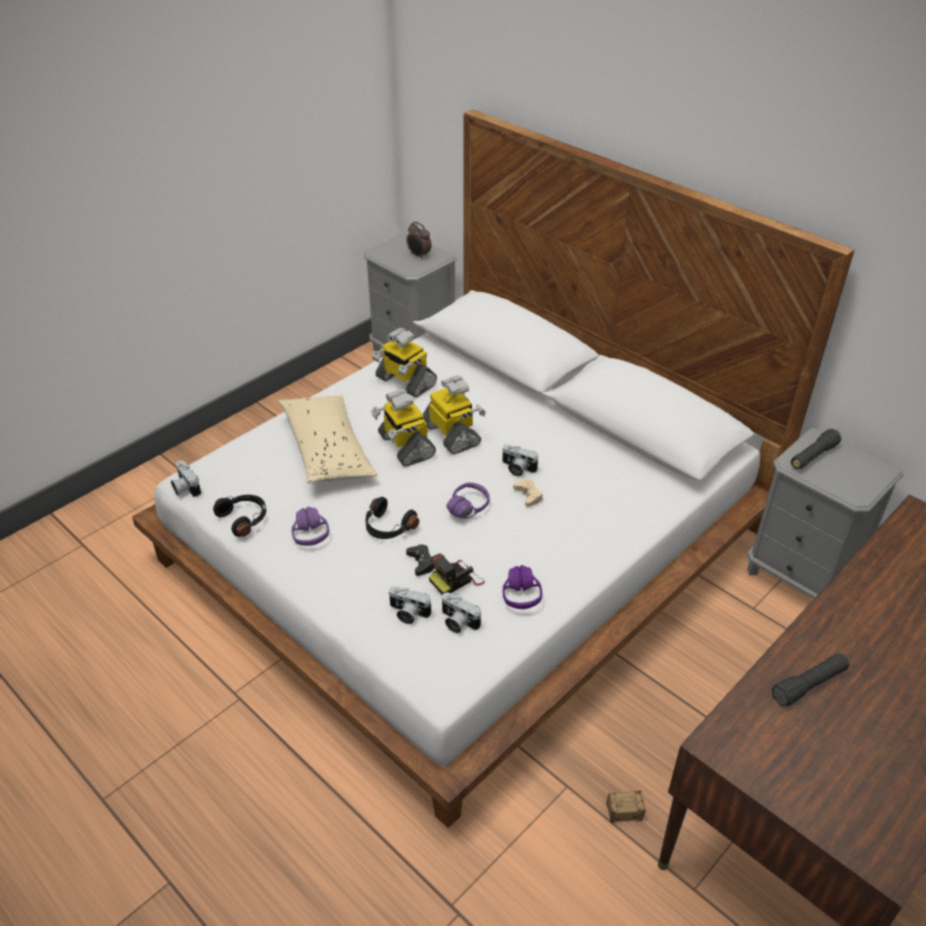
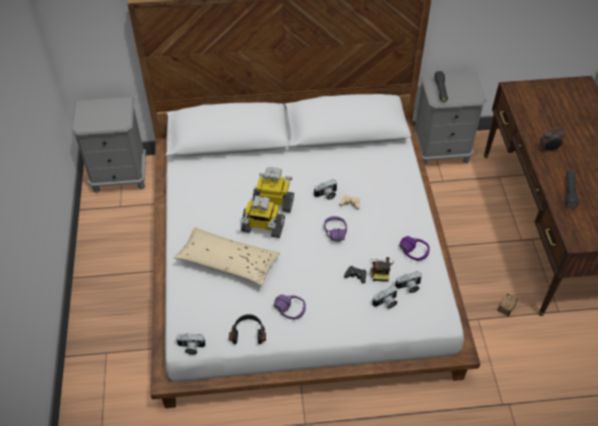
camera: 50 degrees left, 10 degrees up
black headphones [365,497,419,539] -> none
toy robot [372,328,437,398] -> none
alarm clock [407,222,432,259] -> alarm clock moved to [540,128,565,152]

